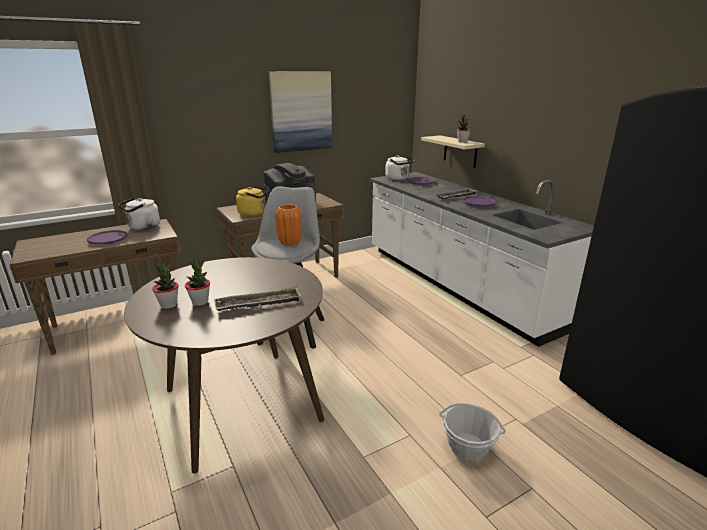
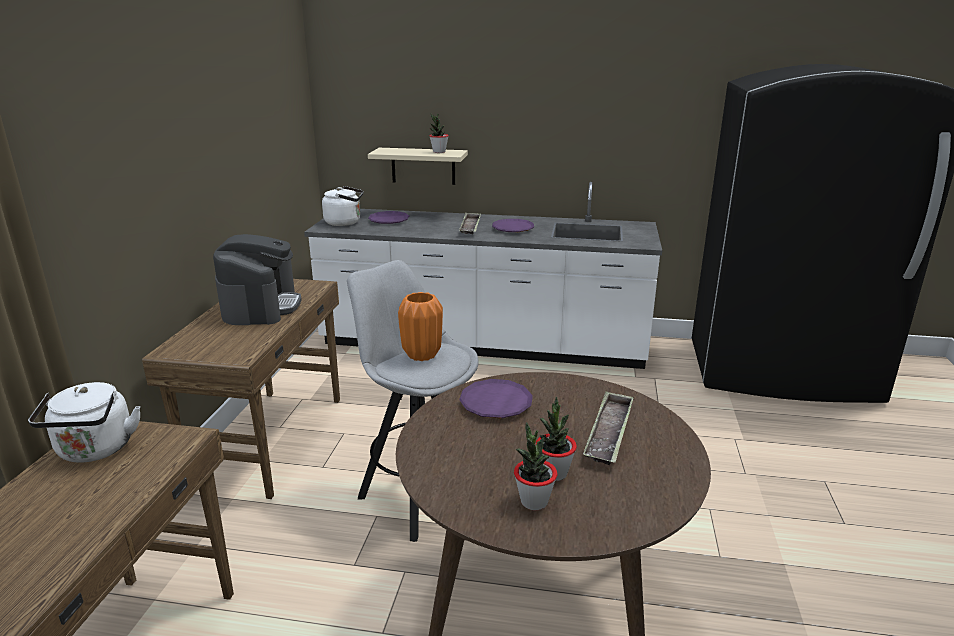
camera: 50 degrees left, 0 degrees up
purple plate [87,230,128,244] -> purple plate moved to [459,379,533,418]
yellow kettle [236,186,269,216] -> none
picture [269,71,332,153] -> none
basket [439,403,506,461] -> none

